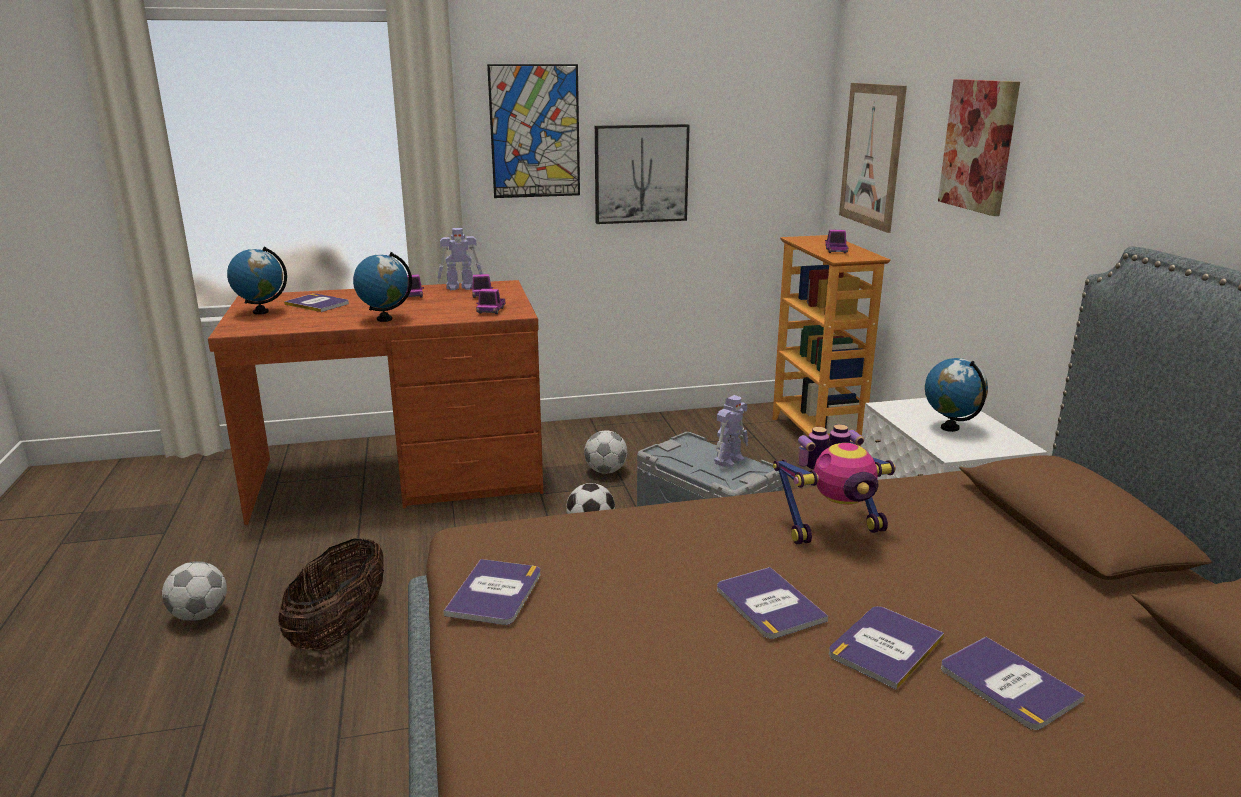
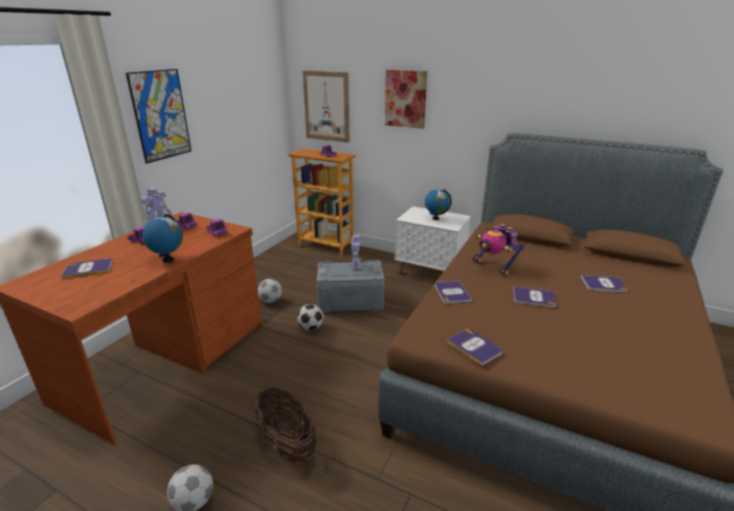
camera: 50 degrees left, 5 degrees up
globe [227,247,287,315] -> none
picture [595,124,690,224] -> none
toy robot [773,424,896,545] -> toy robot turned 120 degrees clockwise [473,224,525,276]
book [829,606,944,690] -> book moved to [435,280,472,304]

